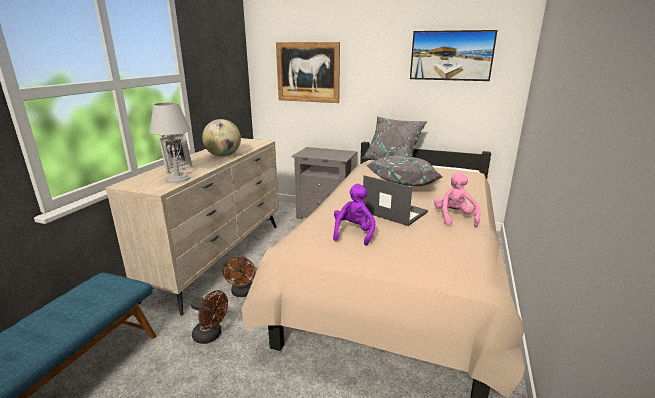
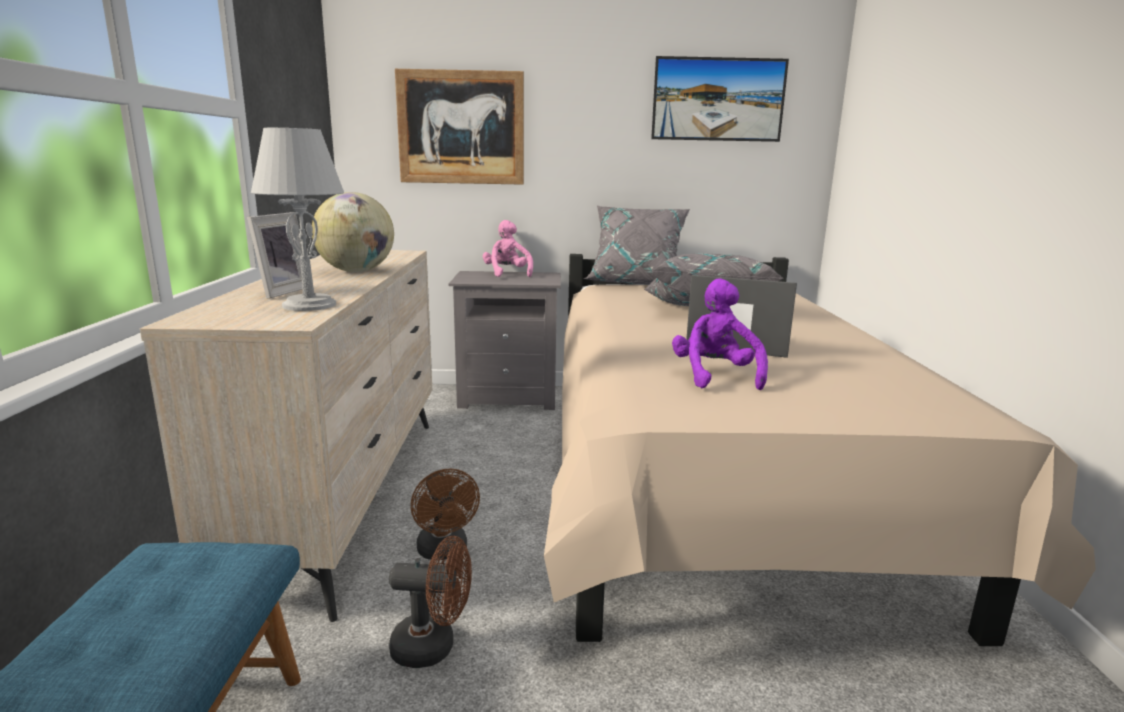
camera: 20 degrees left, 5 degrees down
pink plush toy [434,172,481,227] -> pink plush toy moved to [483,220,533,277]

